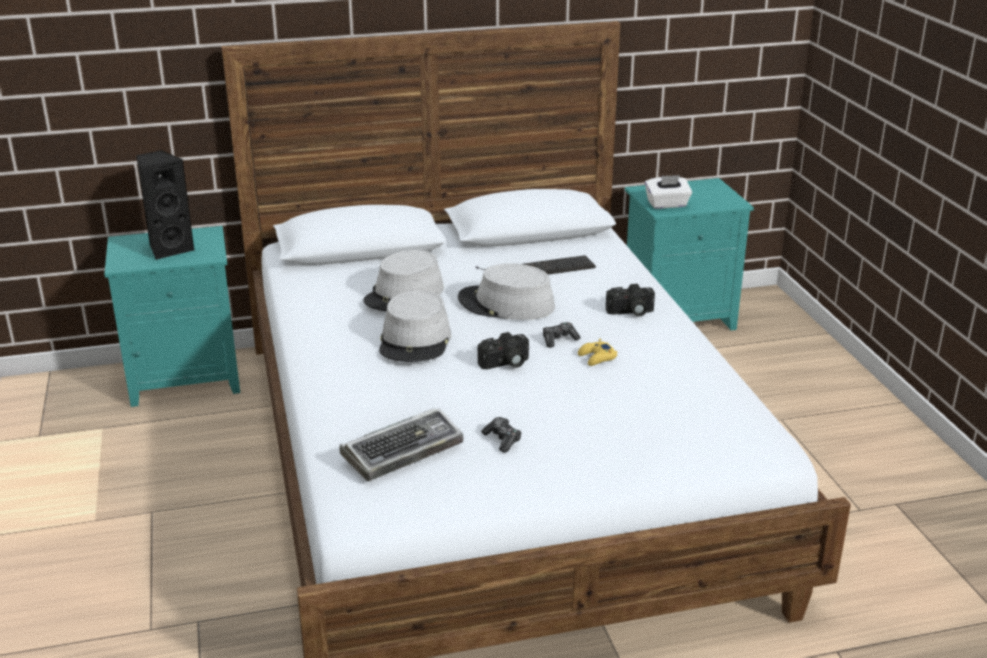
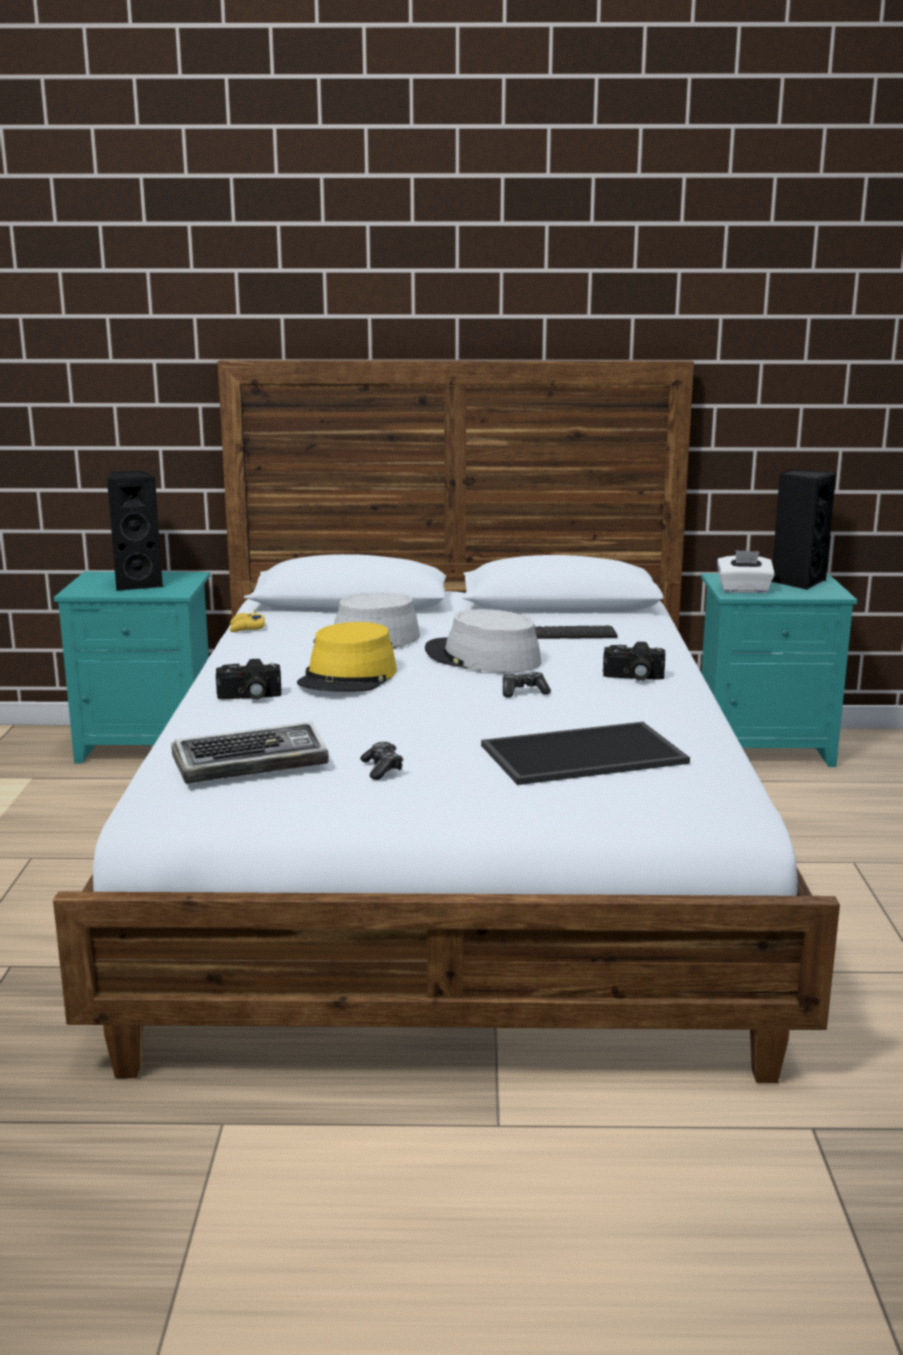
camera: 15 degrees right, 10 degrees down
grey hat [379,290,451,362] -> yellow hat [297,622,397,692]
camera [478,332,529,369] -> camera moved to [216,659,282,700]
yellow game controller [578,339,617,366] -> yellow game controller moved to [230,610,265,632]
none -> tray [481,722,690,785]
none -> black speaker [772,469,836,590]

